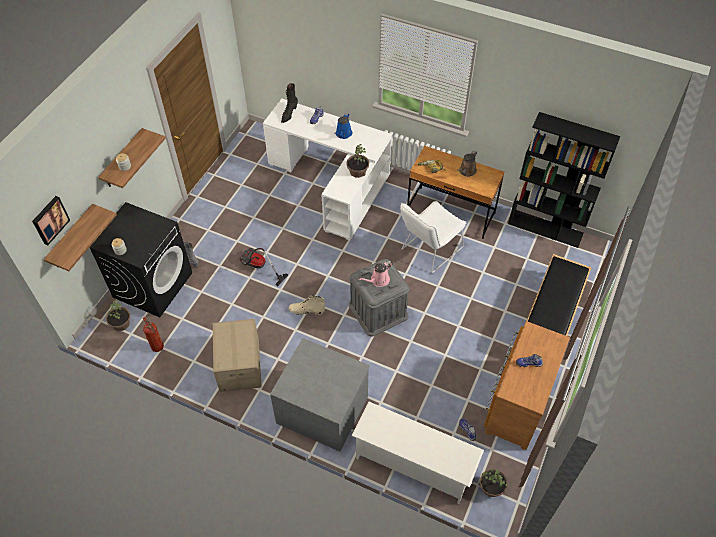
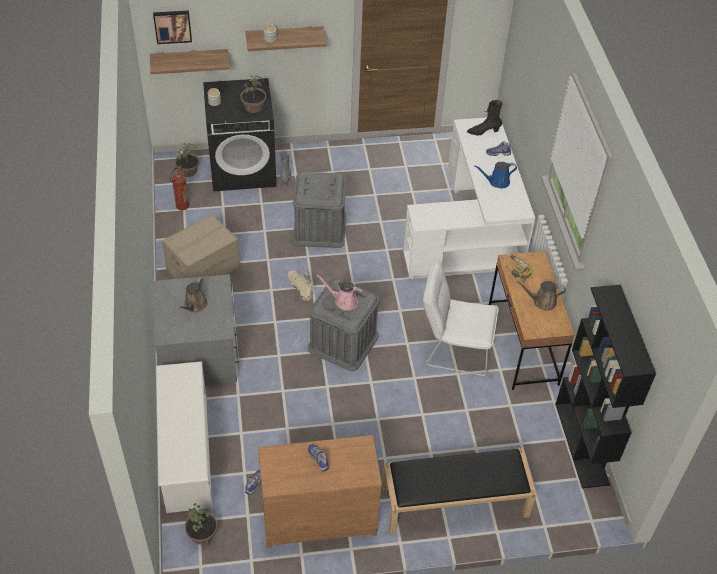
camera: 55 degrees right, 5 degrees down
vacuum cleaner [239,248,288,286] -> grey storage box [293,172,346,248]
potted plant [346,144,369,178] -> potted plant moved to [240,75,266,113]
none -> brown watering can [178,277,208,312]

